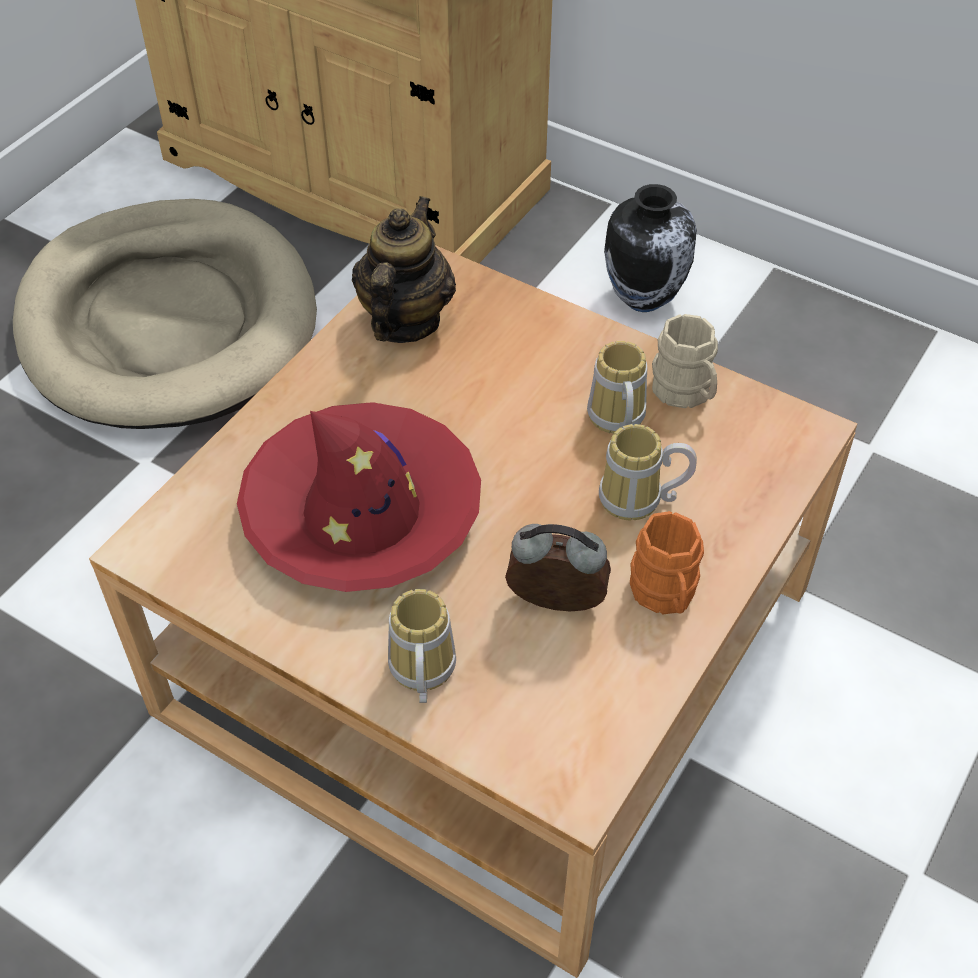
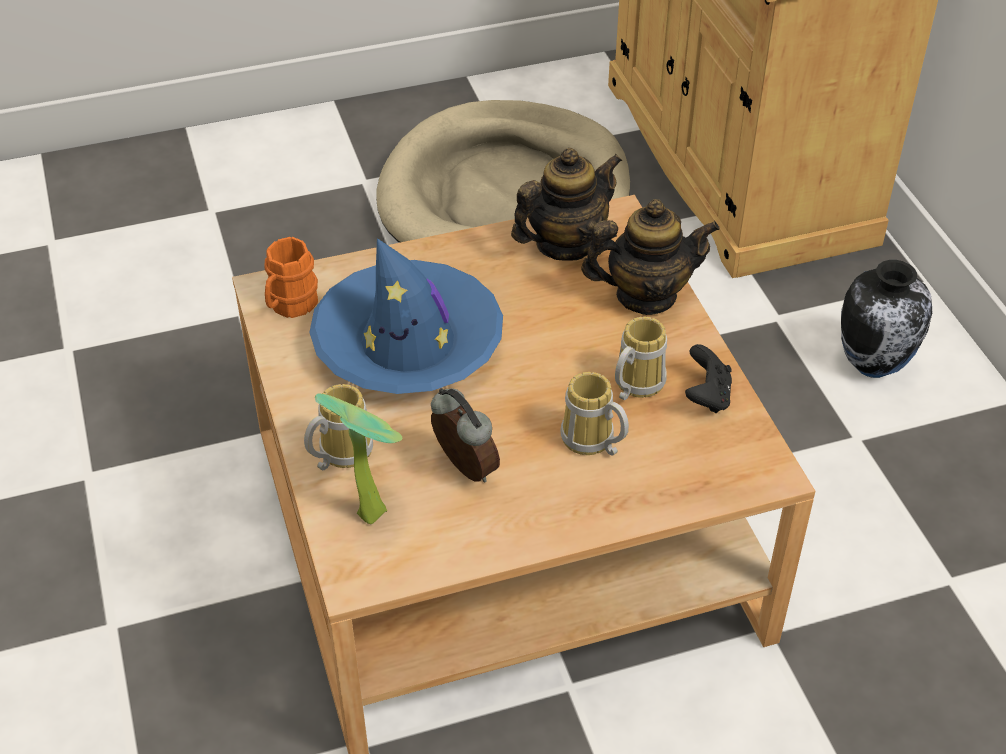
camera: 40 degrees right, 5 degrees down
red hat [237,402,481,592] -> blue hat [309,238,503,394]
orange mug [630,511,704,614] -> orange mug moved to [264,237,318,318]
beige mug [652,314,718,408] -> black game controller [685,344,732,413]
none -> potted plant [315,393,402,524]
none -> teapot [581,199,720,315]

